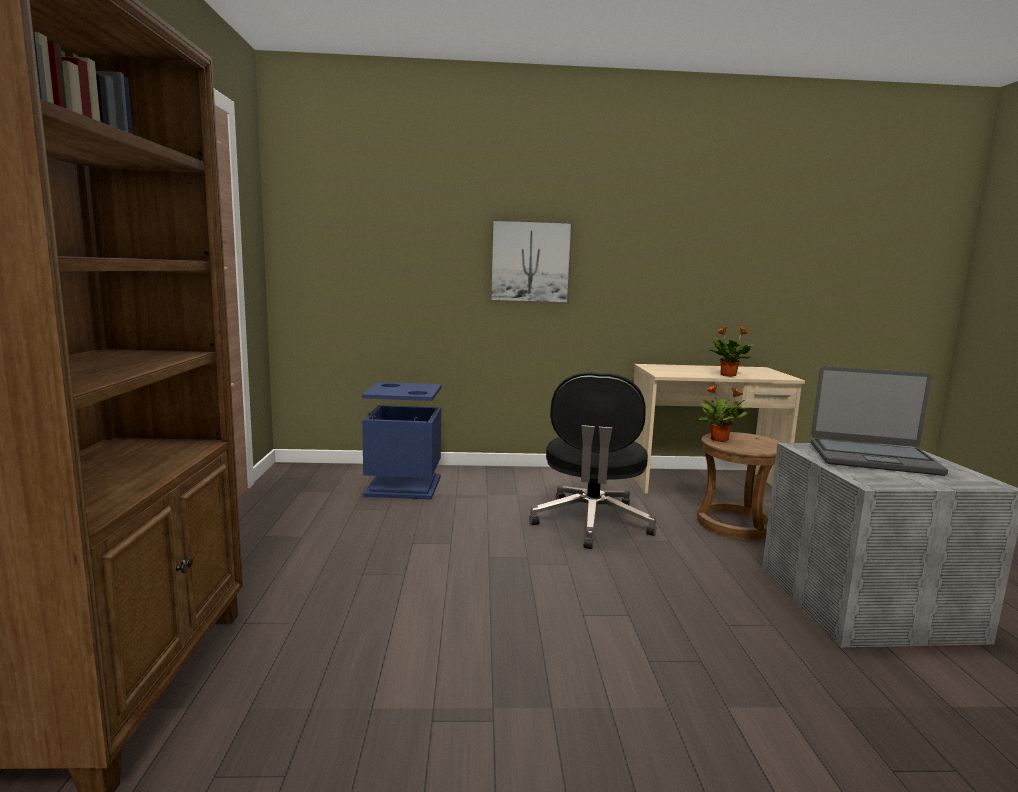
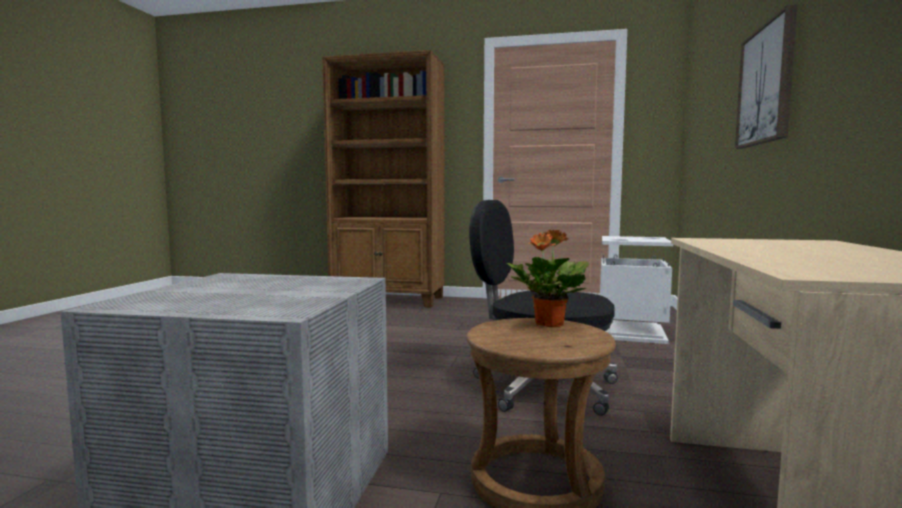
camera: 105 degrees right, 5 degrees down
blue trash can [362,382,442,500] -> white trash can [600,236,673,344]
potted plant [710,326,754,377] -> none
laptop [811,366,948,476] -> none

